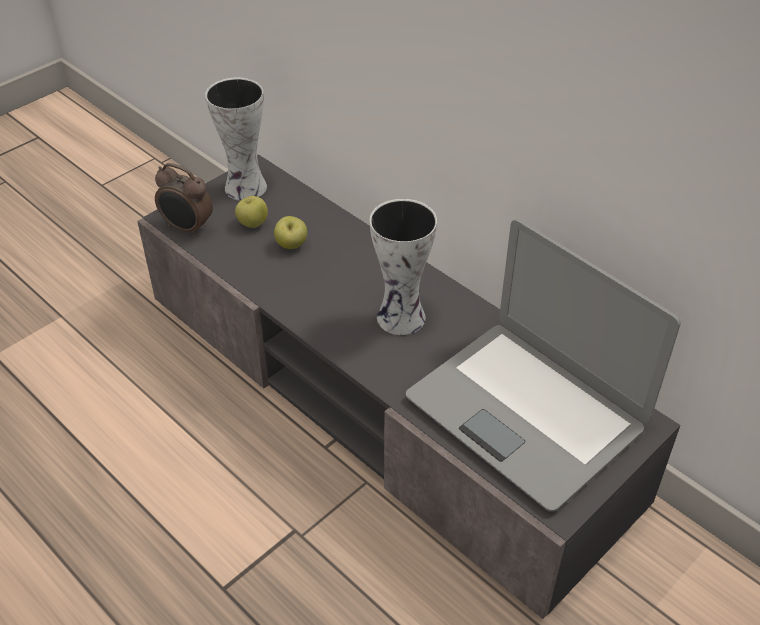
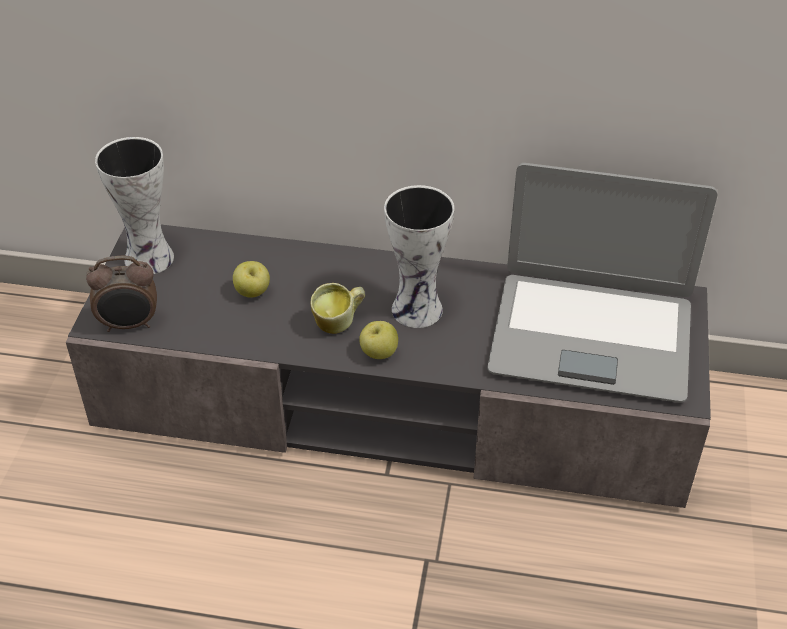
camera: 35 degrees left, 0 degrees up
apple [235,196,268,228] -> apple moved to [359,321,398,359]
none -> mug [310,283,365,334]

